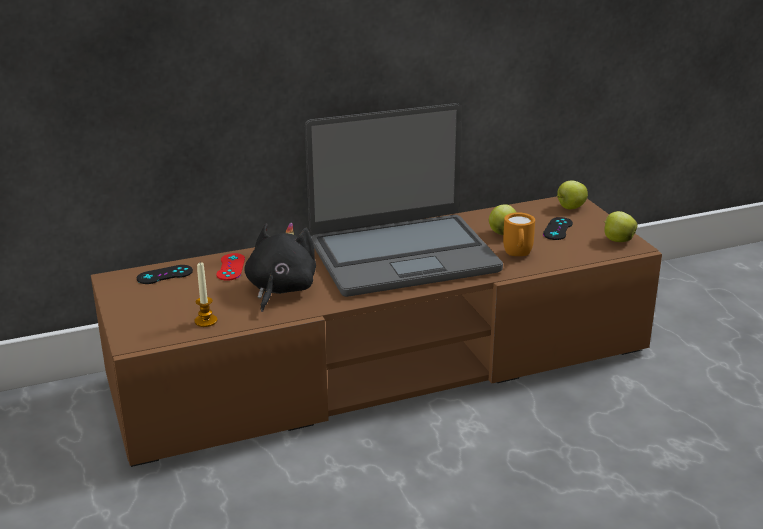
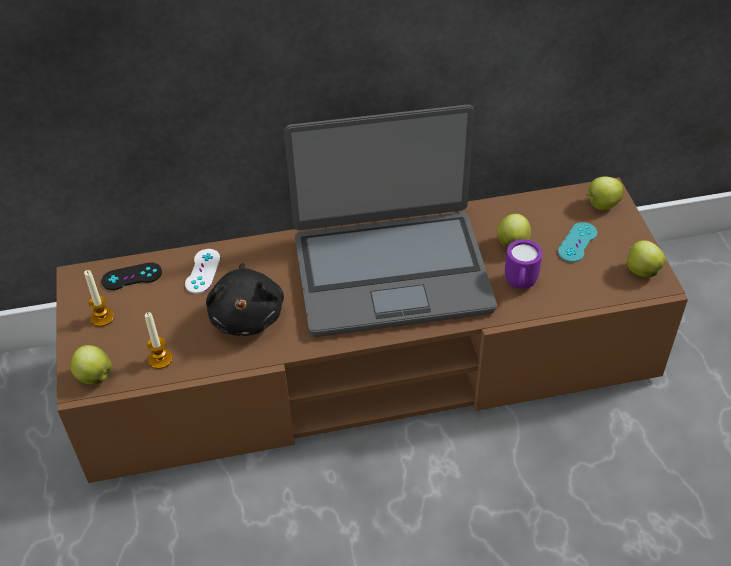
camera: 10 degrees right, 20 degrees up
red game controller [216,253,245,281] -> white game controller [185,249,220,294]
black plush toy [245,223,316,312] -> black plush toy turned 150 degrees clockwise [206,263,284,336]
orange mug [503,212,535,256] -> purple mug [505,239,543,289]
black game controller [543,217,573,240] -> turquoise game controller [558,222,597,262]
none -> apple [71,345,112,384]
none -> candle [84,270,114,327]

